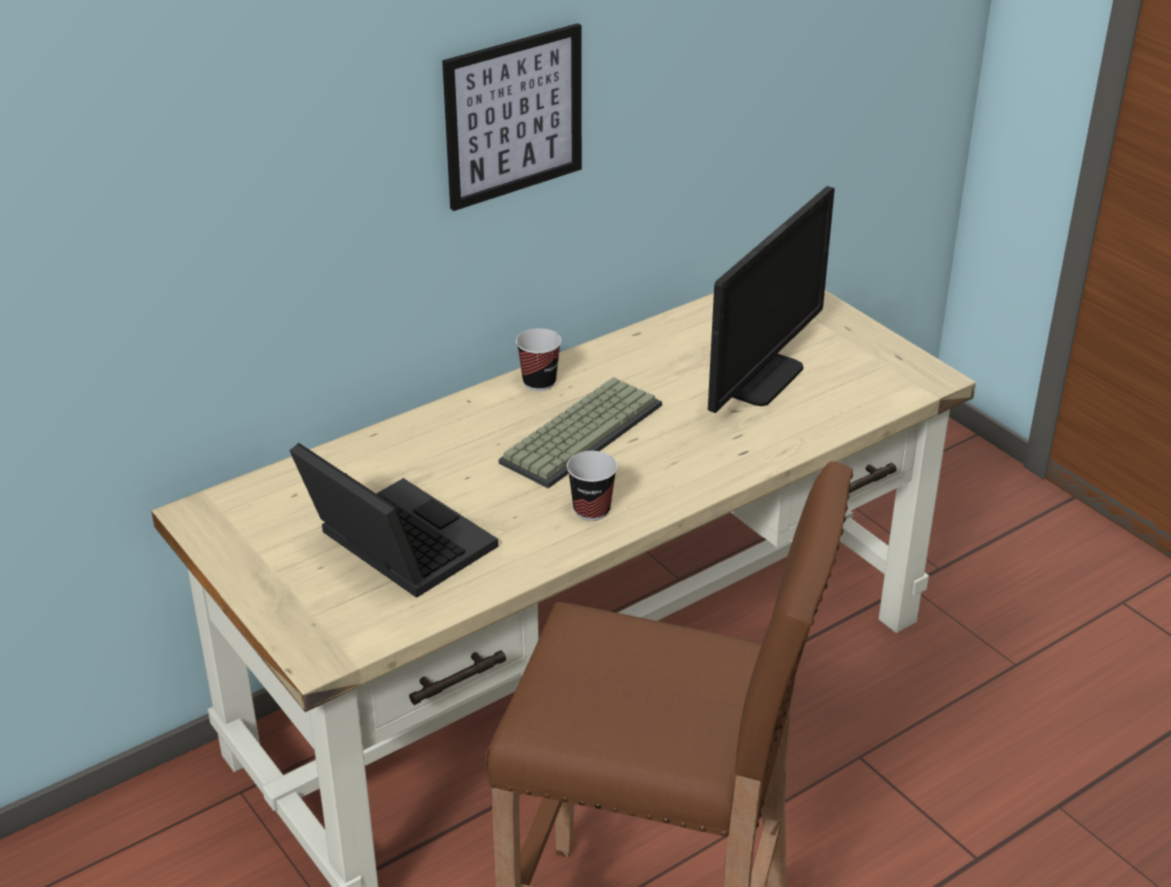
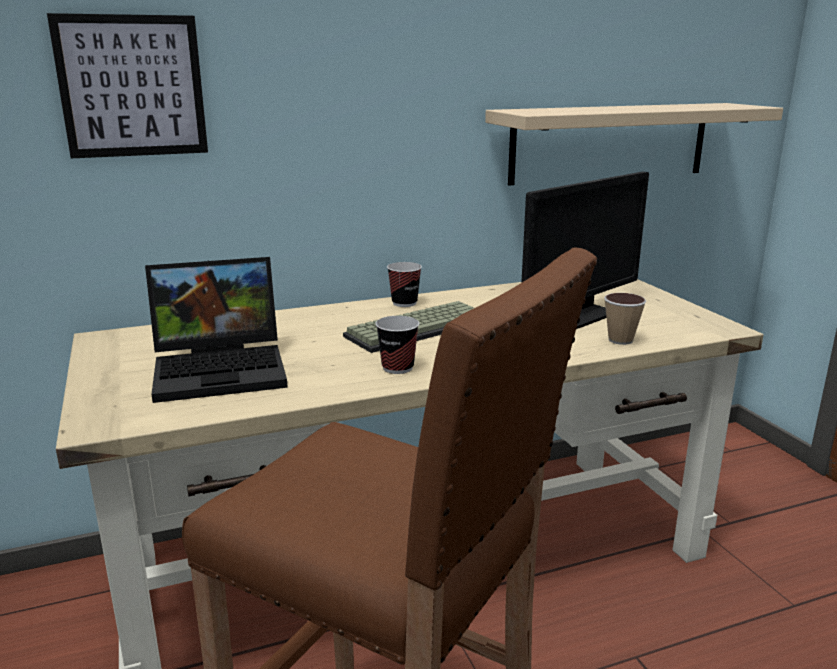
camera: 15 degrees right, 15 degrees down
laptop [289,443,498,598] -> laptop turned 105 degrees clockwise [145,257,288,403]
picture [442,23,582,211] -> picture moved to [47,13,208,158]
none -> beige shelf [485,103,783,185]
none -> cup [604,293,646,345]

